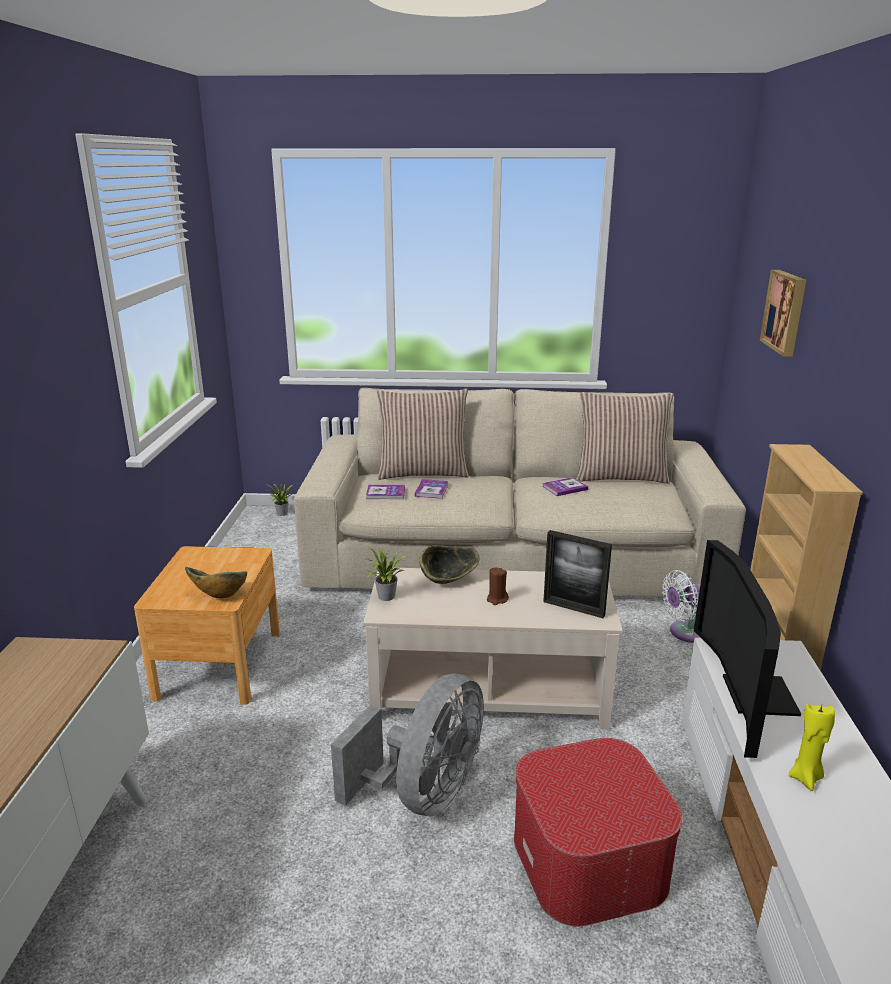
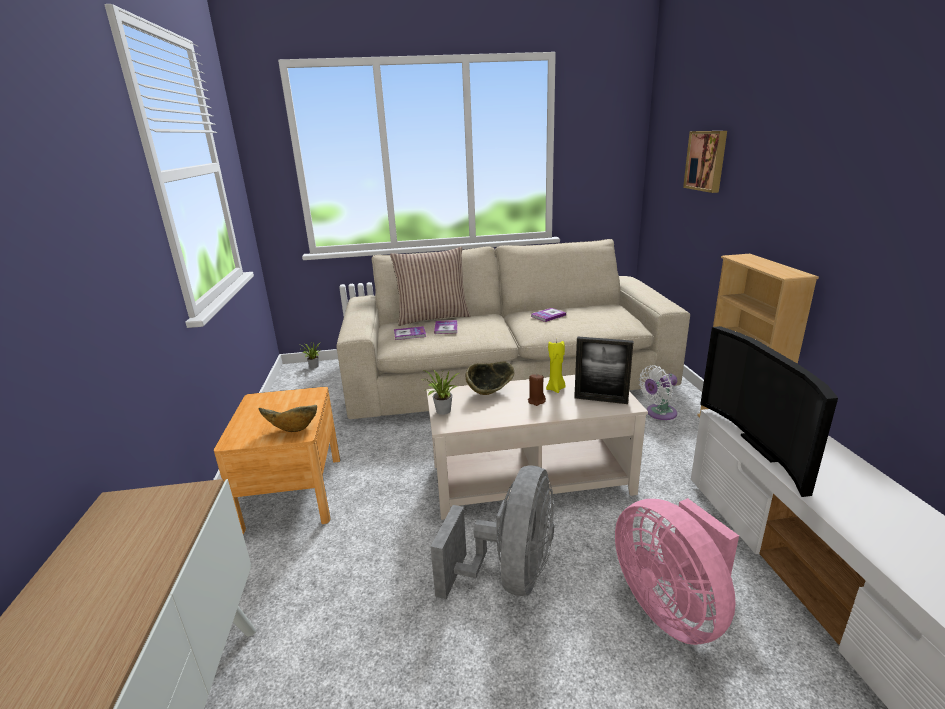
camera: 10 degrees left, 0 degrees up
ottoman [514,738,683,927] -> pink fan [615,498,739,645]
pillow [577,392,674,484] -> none
yellow candle [789,703,835,791] -> yellow candle moved to [546,340,566,393]

